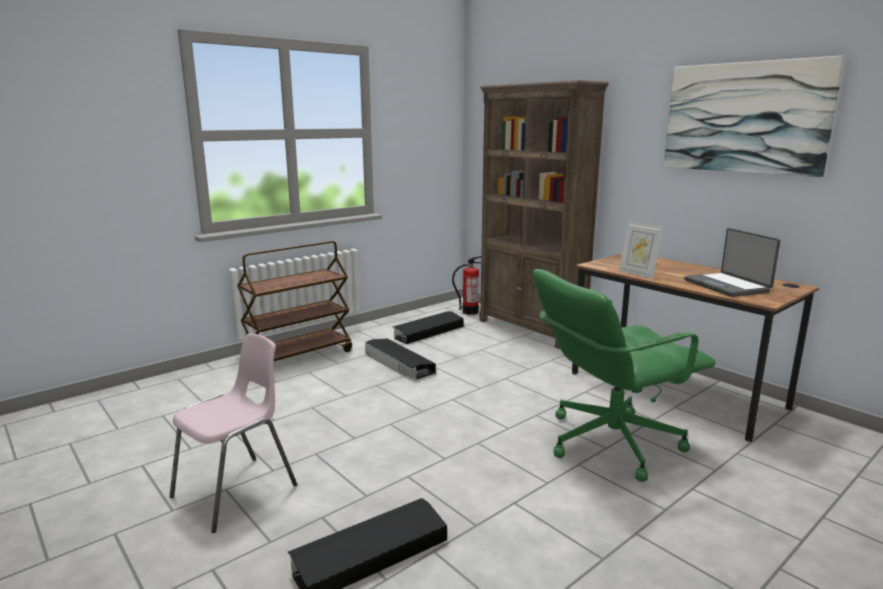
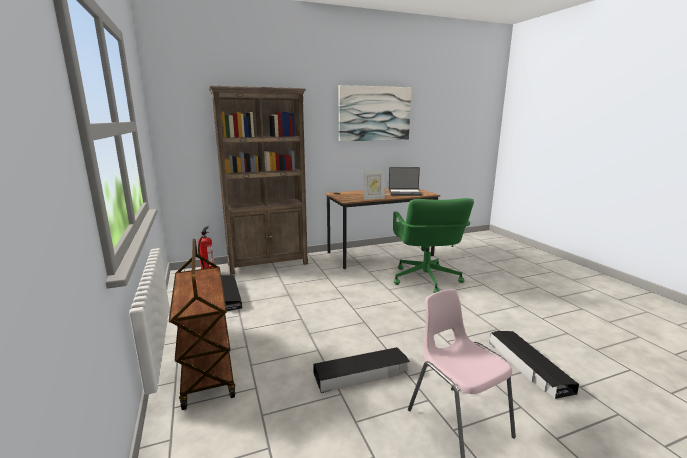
camera: 70 degrees left, 0 degrees up
black storage box [365,339,436,380] -> black storage box moved to [313,347,410,393]

